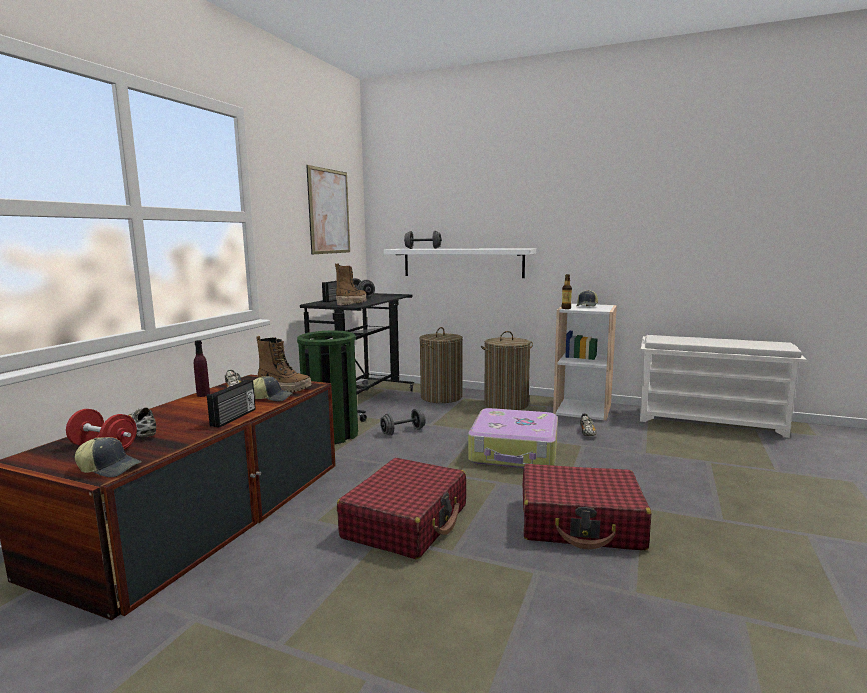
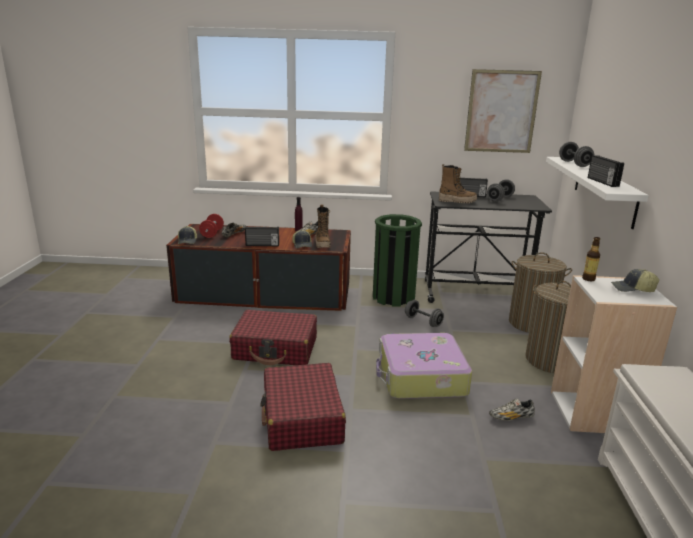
camera: 70 degrees right, 10 degrees up
none -> radio [588,155,624,187]

